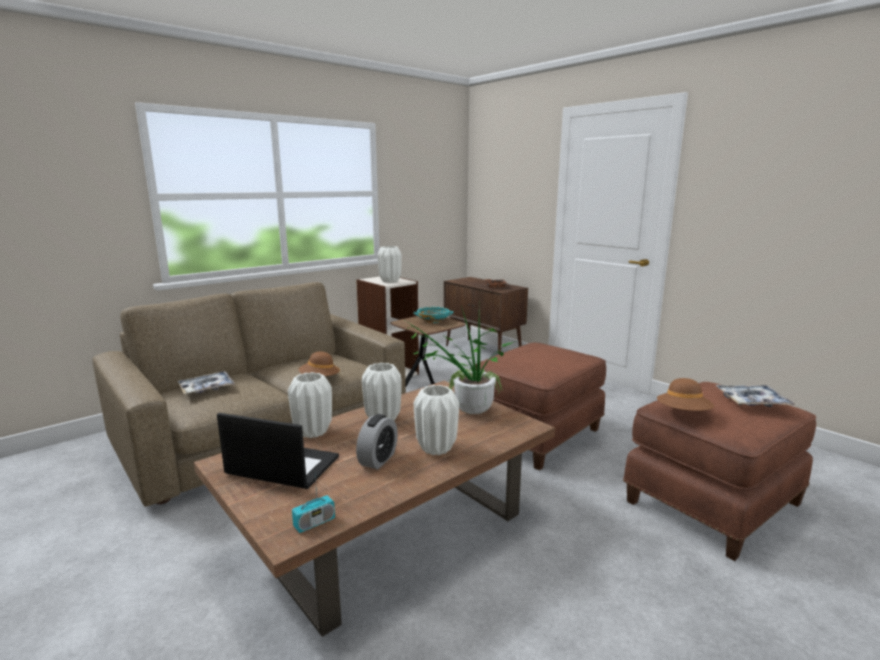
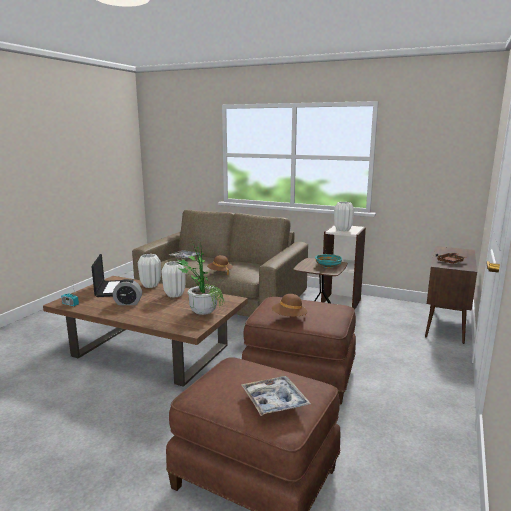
camera: 65 degrees right, 0 degrees up
white vase [414,385,459,455] -> none
brown hat [657,378,714,411] -> brown hat moved to [272,294,307,317]

